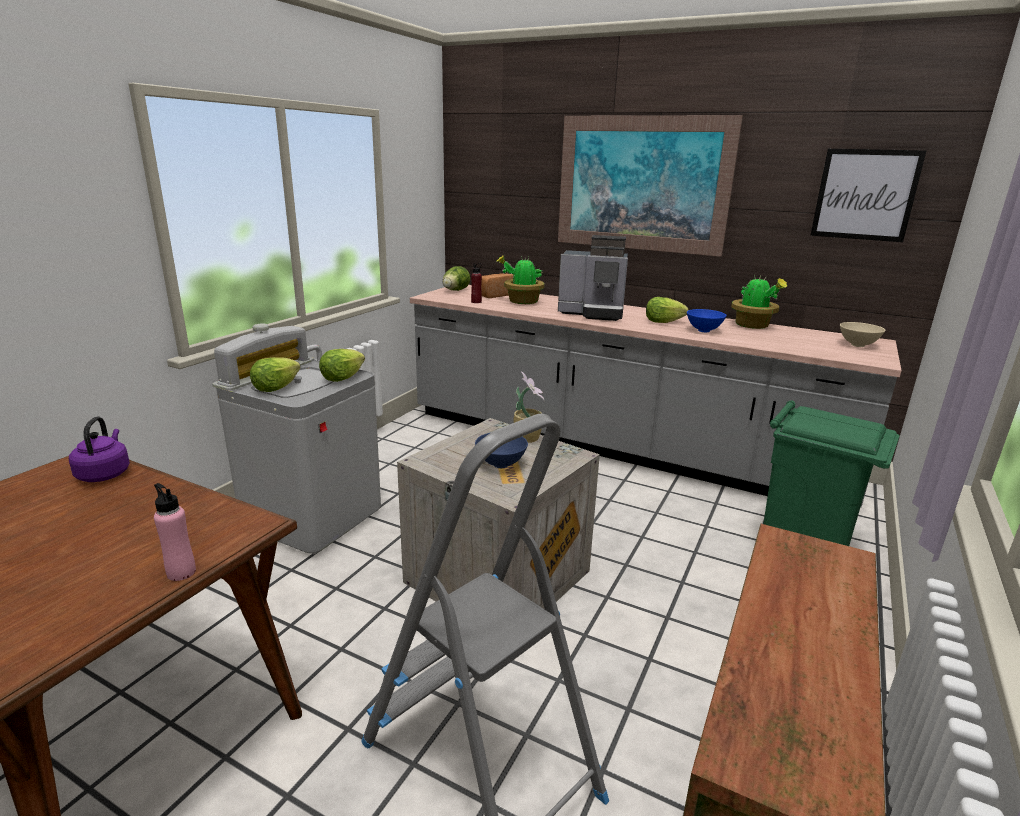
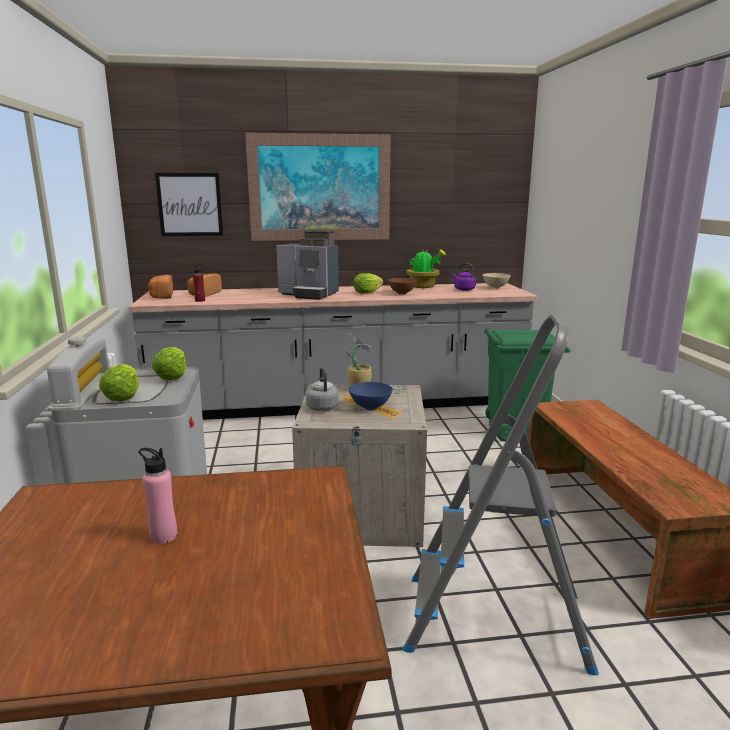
camera: 35 degrees left, 5 degrees down
purple kettle [69,416,130,482] -> purple kettle moved to [453,263,476,291]
pink bottle [154,483,196,581] -> pink bottle moved to [139,448,177,544]
lettuce [443,266,470,291] -> bread [148,275,173,299]
potted plant [496,255,544,304] -> none
coffee machine [558,235,628,321] -> coffee machine turned 45 degrees clockwise [276,230,339,300]
blue bowl [687,309,726,332] -> brown bowl [388,278,417,295]
picture [810,149,927,242] -> picture moved to [155,173,223,236]
none -> grey kettle [306,367,339,411]

